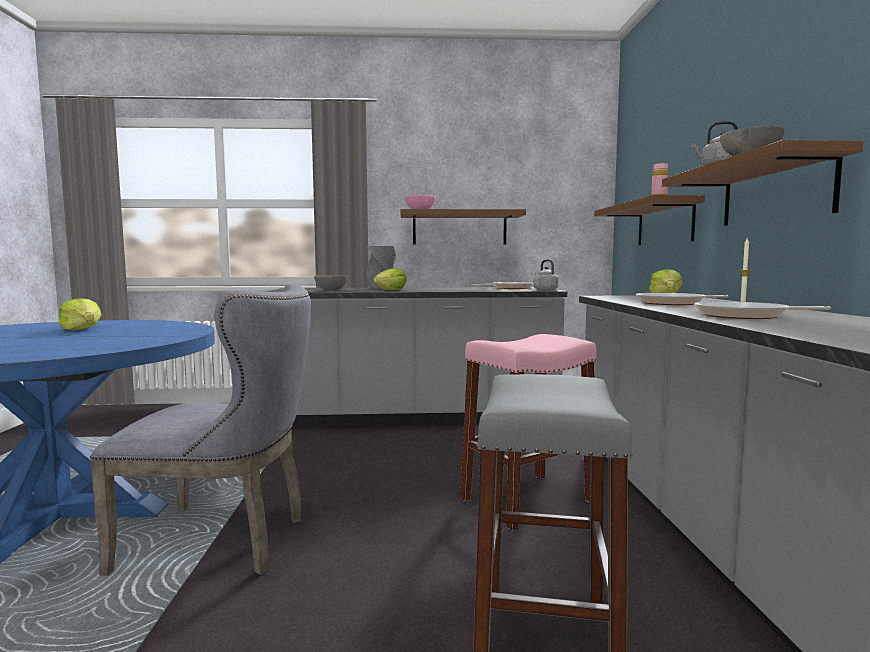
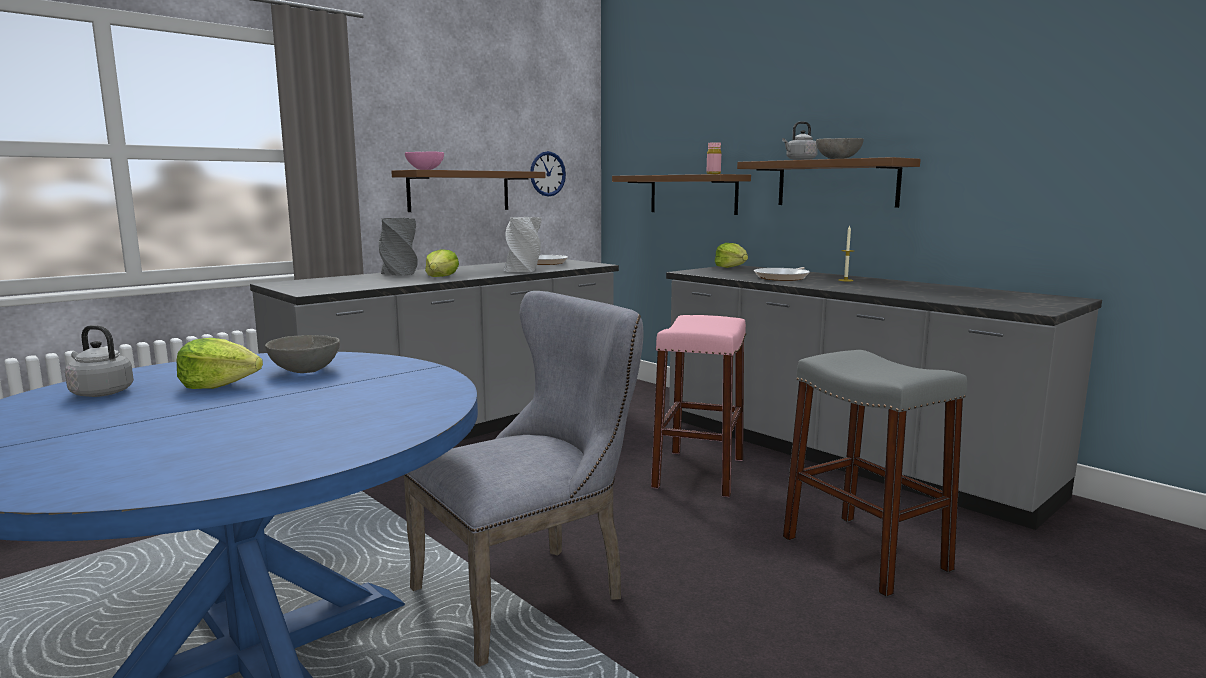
camera: 40 degrees left, 5 degrees up
grey bowl [314,275,348,291] -> grey bowl moved to [265,335,340,373]
grey kettle [534,260,559,291] -> grey kettle moved to [65,325,134,397]
frying pan [694,301,831,319] -> none
none -> grey vase [504,217,542,272]
none -> wall clock [530,151,566,196]

